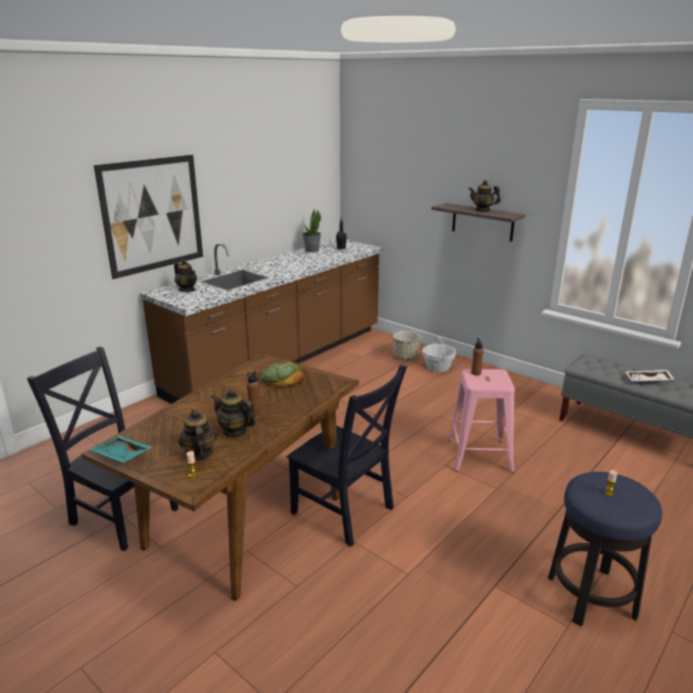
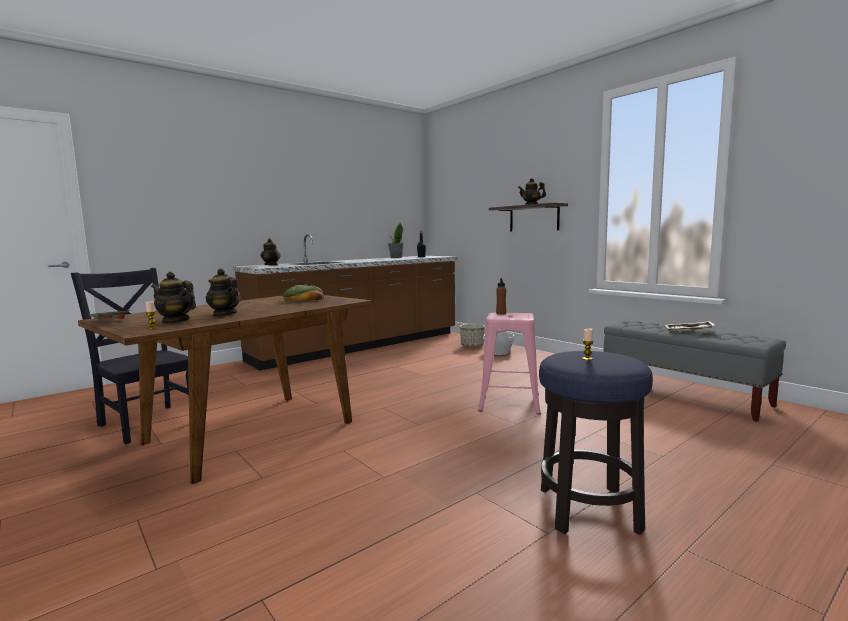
camera: 10 degrees right, 15 degrees down
picture [94,155,203,279] -> none
teapot [178,410,217,461] -> teapot turned 60 degrees counterclockwise [151,272,196,323]
brown bottle [247,370,261,415] -> none
black chair [287,365,407,547] -> none

